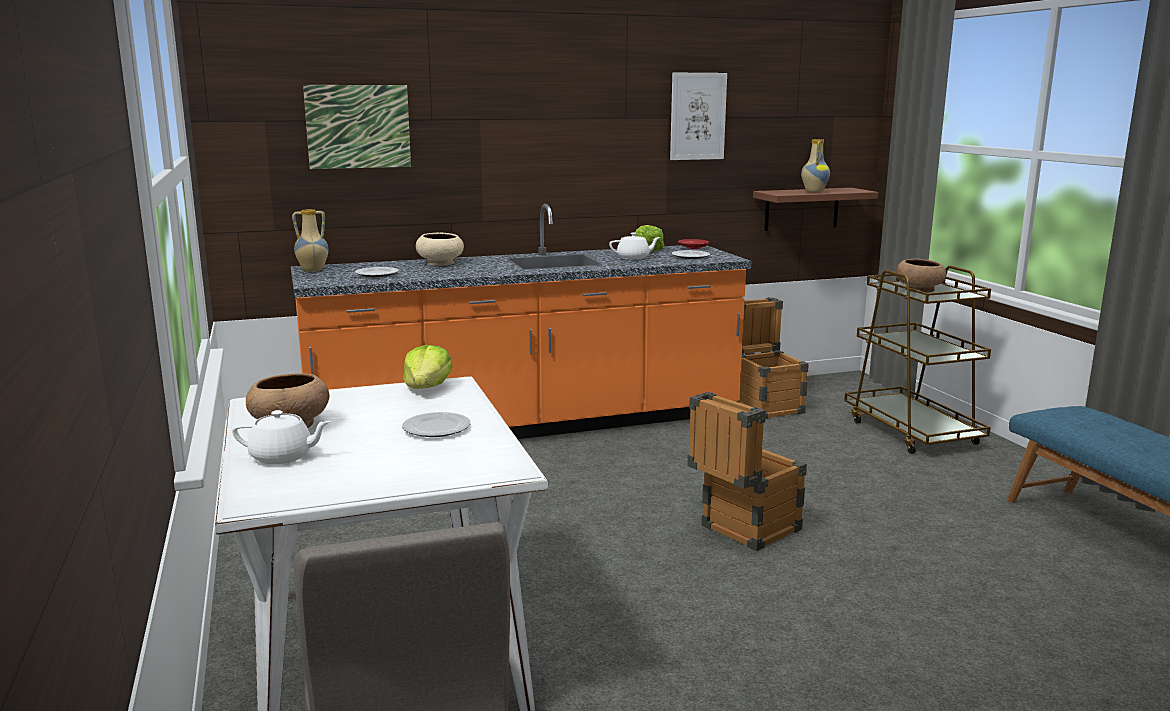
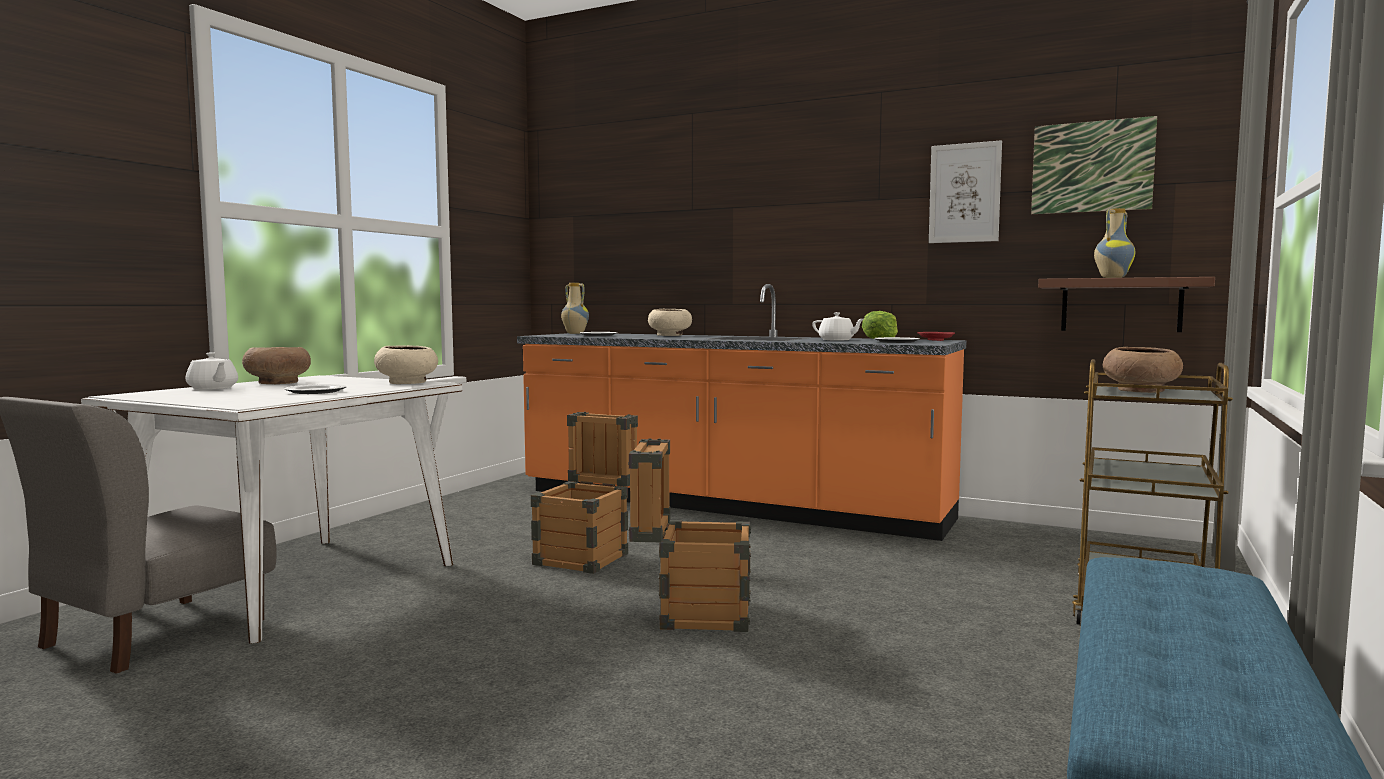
camera: 45 degrees right, 10 degrees down
picture [303,85,411,169] -> picture moved to [1031,116,1157,214]
lettuce [403,345,453,389] -> beige bowl [374,345,438,384]
crate [736,297,809,419] -> crate moved to [531,412,638,574]

